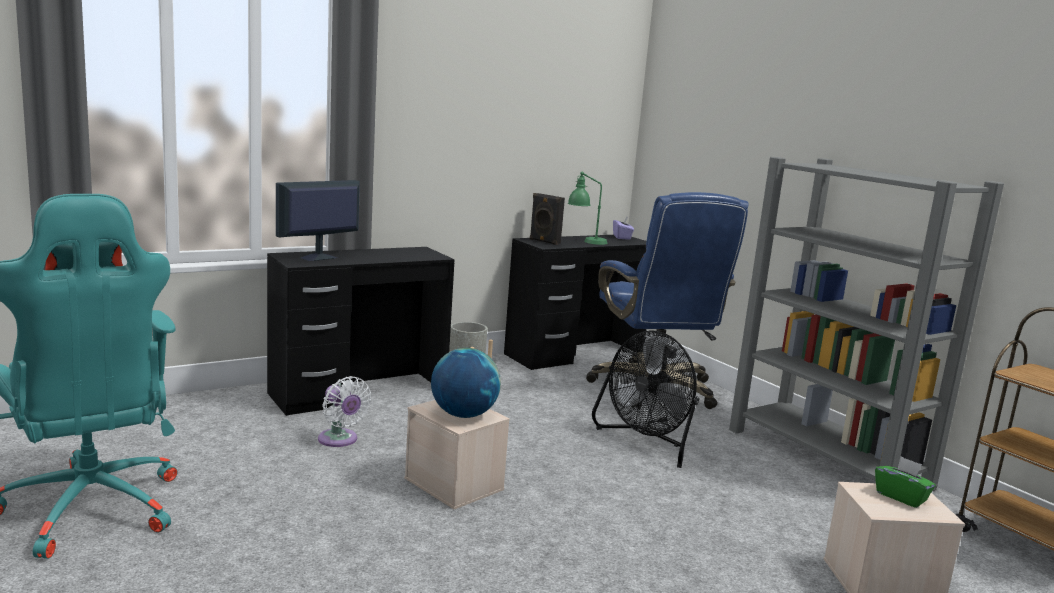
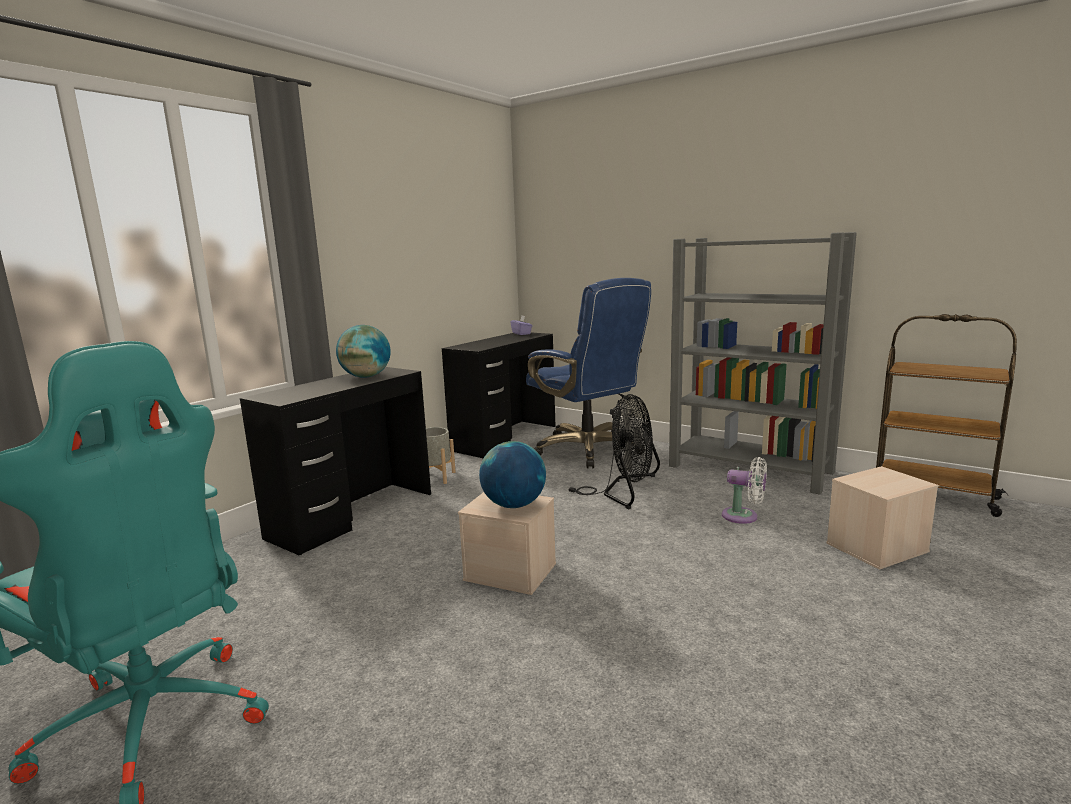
camera: 20 degrees left, 0 degrees up
monitor [276,180,360,261] -> none
white fan [318,376,372,447] -> white fan moved to [722,457,767,524]
black speaker [530,193,565,245] -> none
green table lamp [568,172,607,245] -> none
black fan [592,331,700,468] -> black fan turned 90 degrees counterclockwise [569,394,660,509]
green tissue box [875,456,936,508] -> none
none -> globe [336,325,391,378]

